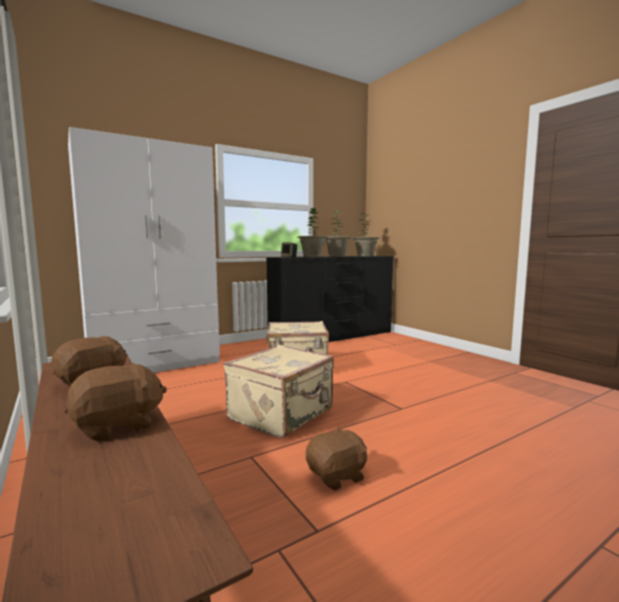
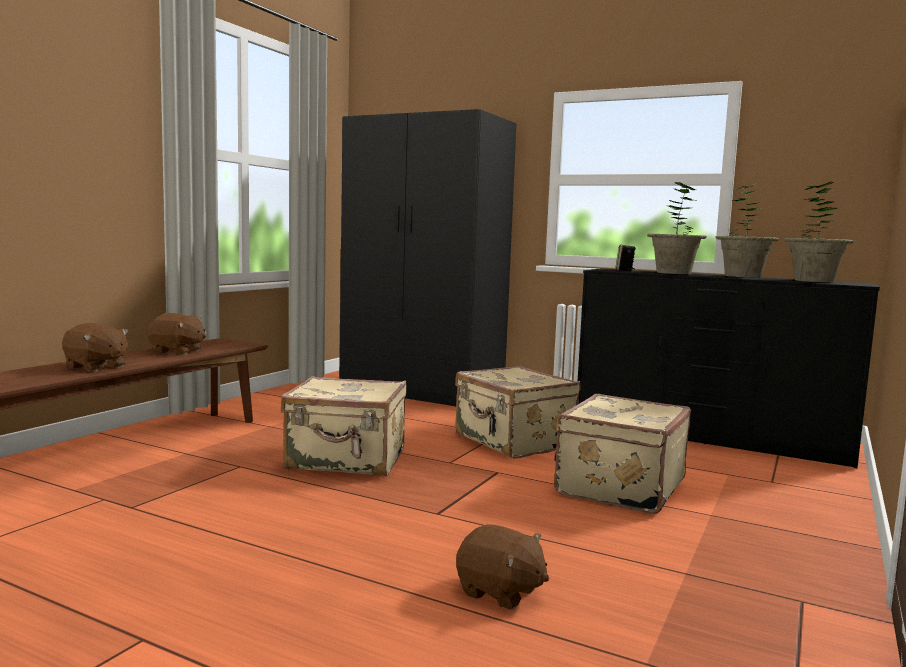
camera: 60 degrees right, 0 degrees up
white wardrobe [68,127,220,373] -> black wardrobe [339,109,517,406]
brown plush toy [306,427,367,490] -> brown plush toy moved to [456,524,549,610]
none -> beige suitcase [554,394,691,514]

